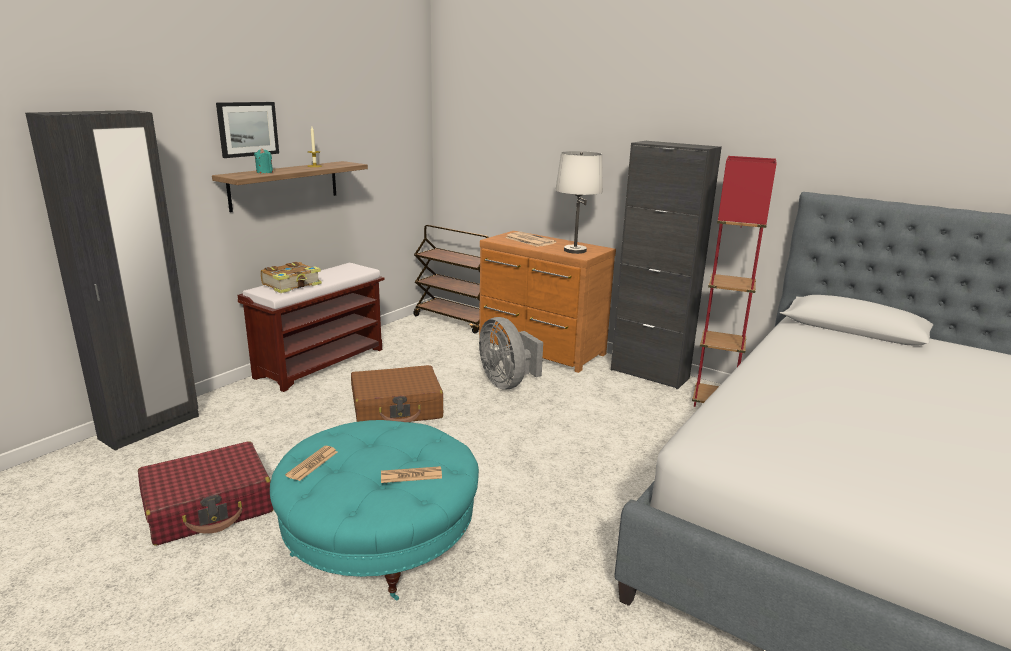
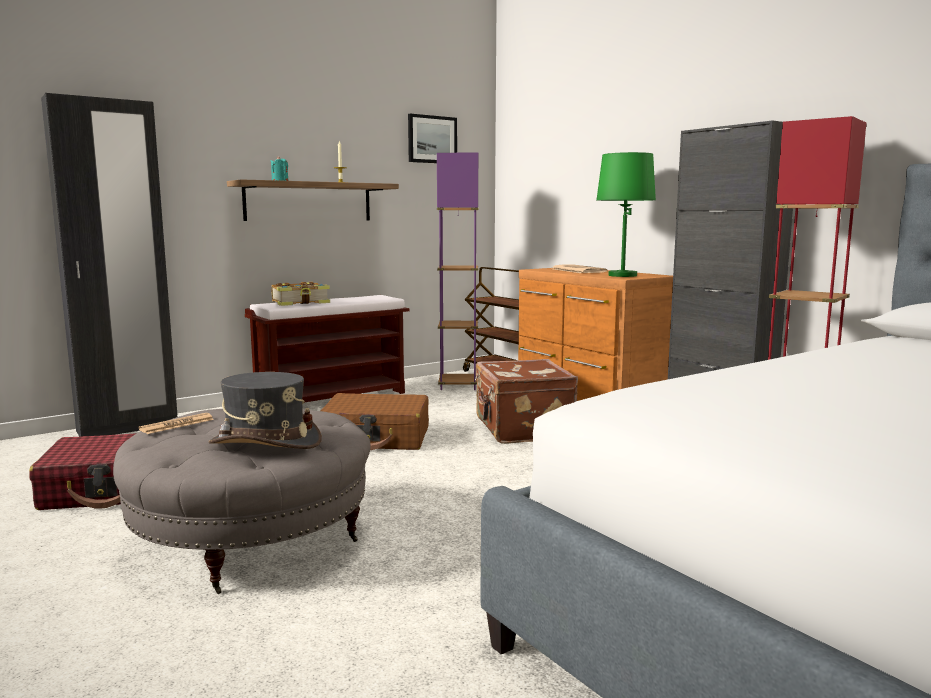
camera: 20 degrees right, 10 degrees down
picture [216,102,279,158] -> picture moved to [408,113,457,163]
turquoise ottoman [270,420,479,601] -> grey ottoman [113,409,371,594]
newspaper [381,466,442,483] -> grey hat [208,372,322,449]
grey fan [479,317,543,390] -> brown suitcase [475,359,578,444]
white table lamp [555,151,603,254] -> green table lamp [597,152,656,277]
none -> purple floor lamp [437,153,479,390]

